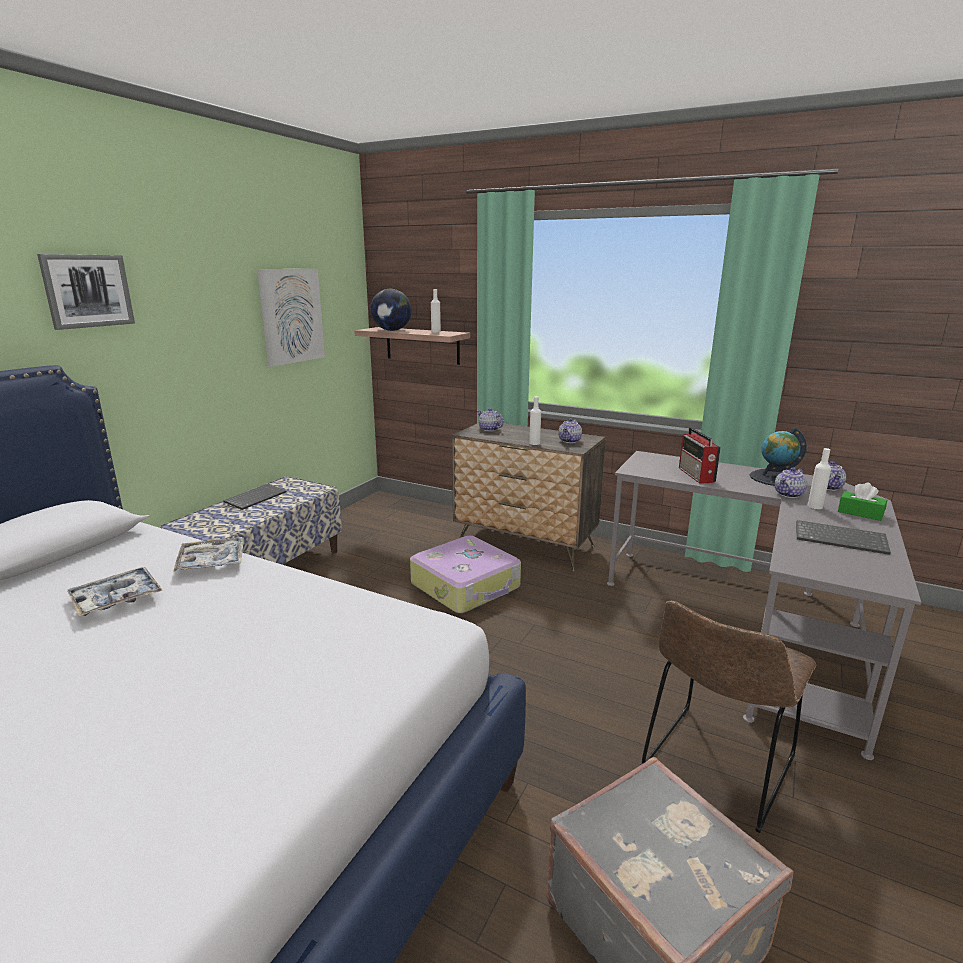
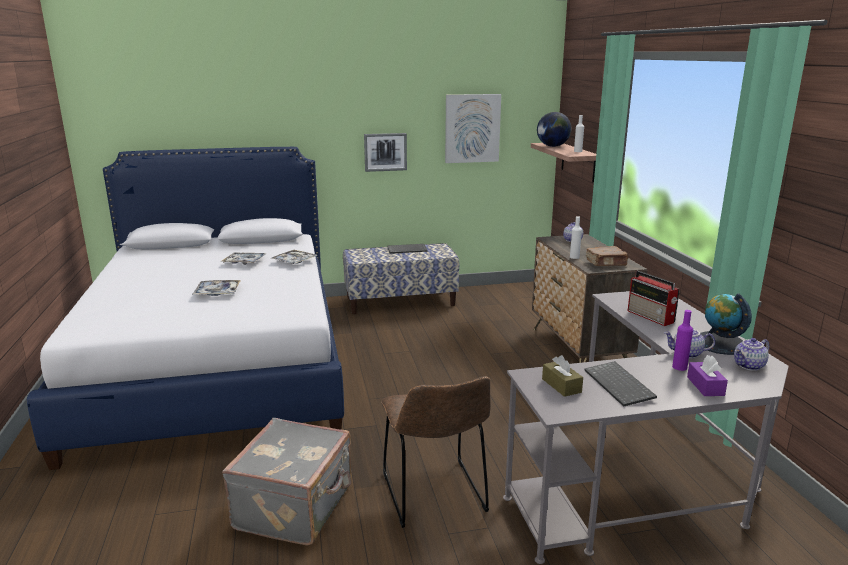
camera: 50 degrees right, 0 degrees up
picture [37,254,135,330] -> picture moved to [364,133,407,172]
suitcase [410,536,521,613] -> none
teapot [558,418,582,443] -> brown book [586,246,628,266]
brown chair [641,601,816,833] -> brown chair turned 105 degrees counterclockwise [381,376,491,528]
radio [679,427,721,484] -> radio turned 75 degrees counterclockwise [628,271,680,326]
white bottle [808,448,831,509] -> purple bottle [672,310,693,371]
green tissue box [838,483,887,521] -> purple tissue box [687,355,728,396]
none -> tray [192,280,241,296]
none -> brown tissue box [542,355,583,397]

